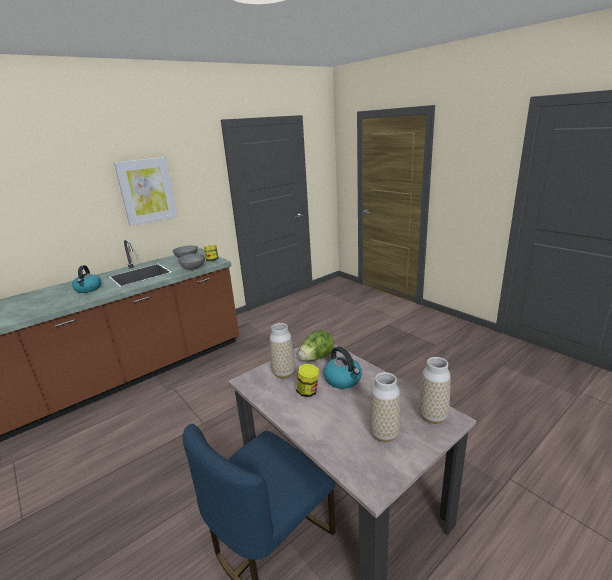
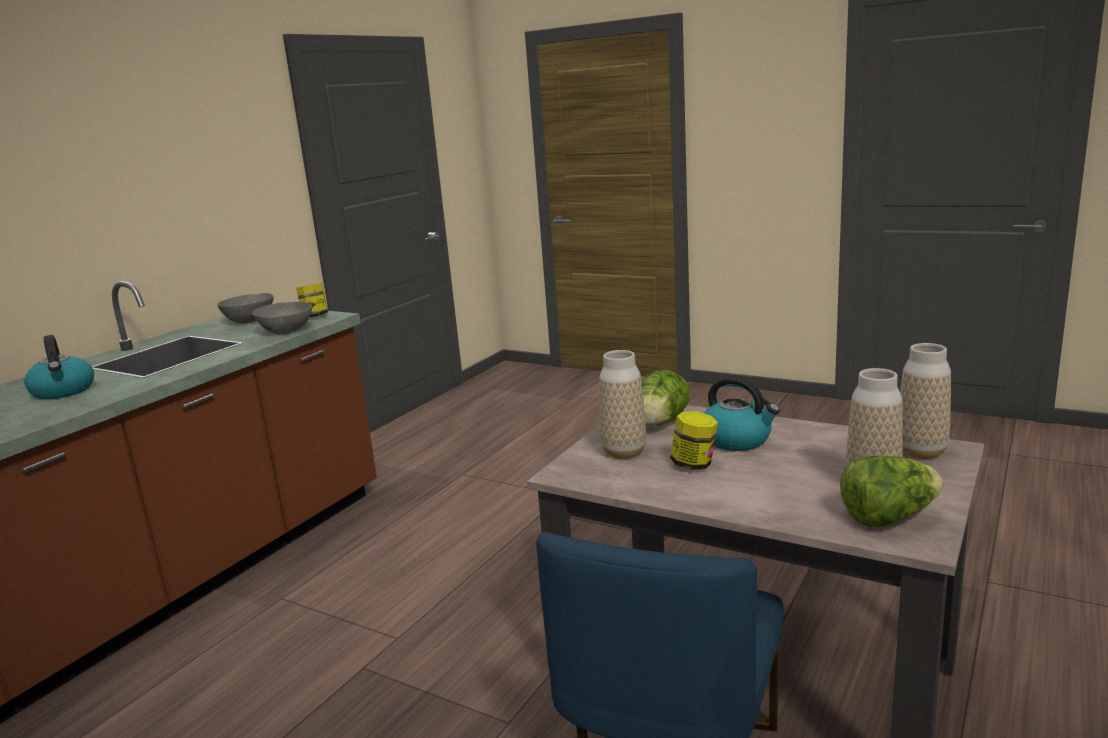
camera: 20 degrees left, 5 degrees down
picture [114,157,178,226] -> none
none -> lettuce [840,456,943,527]

